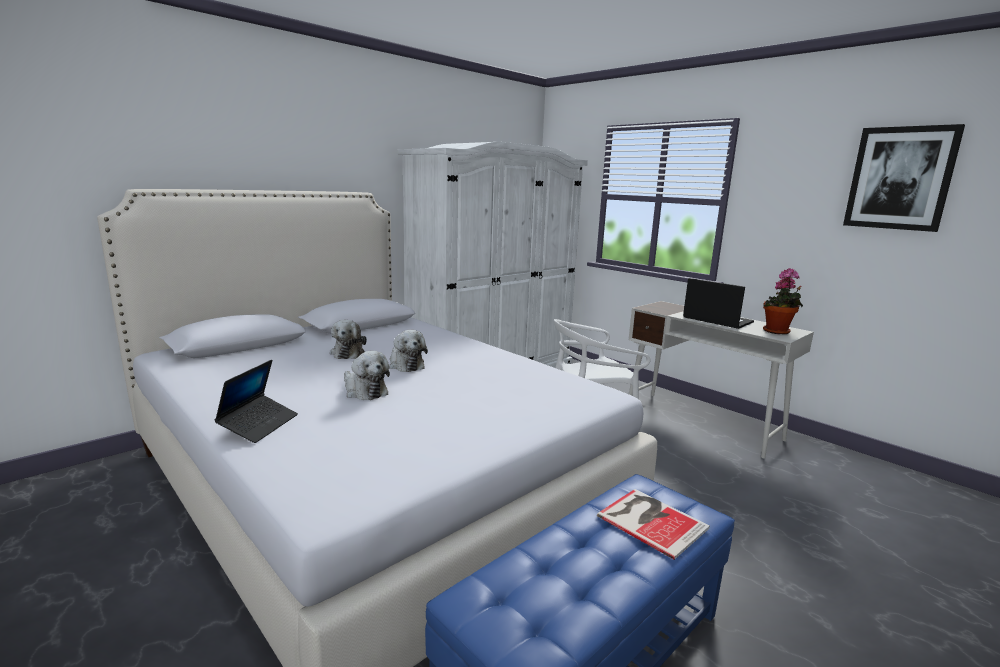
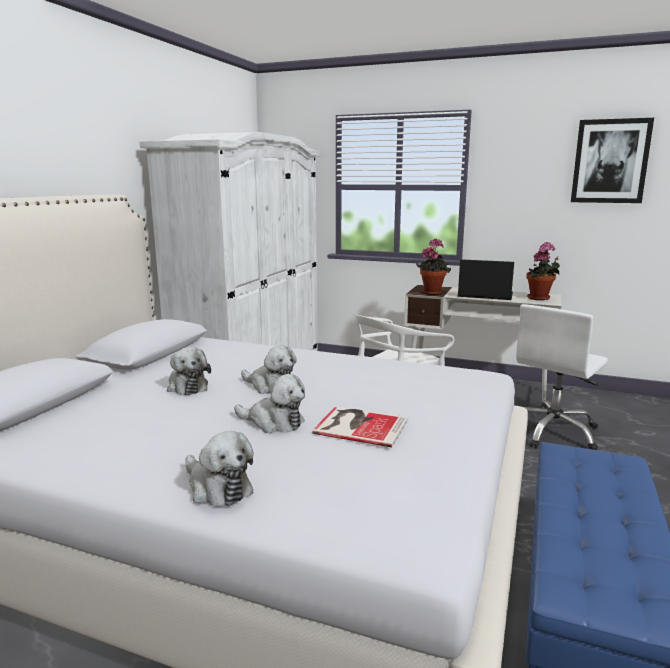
camera: 25 degrees left, 0 degrees up
laptop [214,360,298,443] -> plush toy [185,431,254,507]
book [597,489,710,560] -> book moved to [312,406,408,447]
none -> potted plant [416,239,451,295]
none -> white office chair [516,304,608,450]

